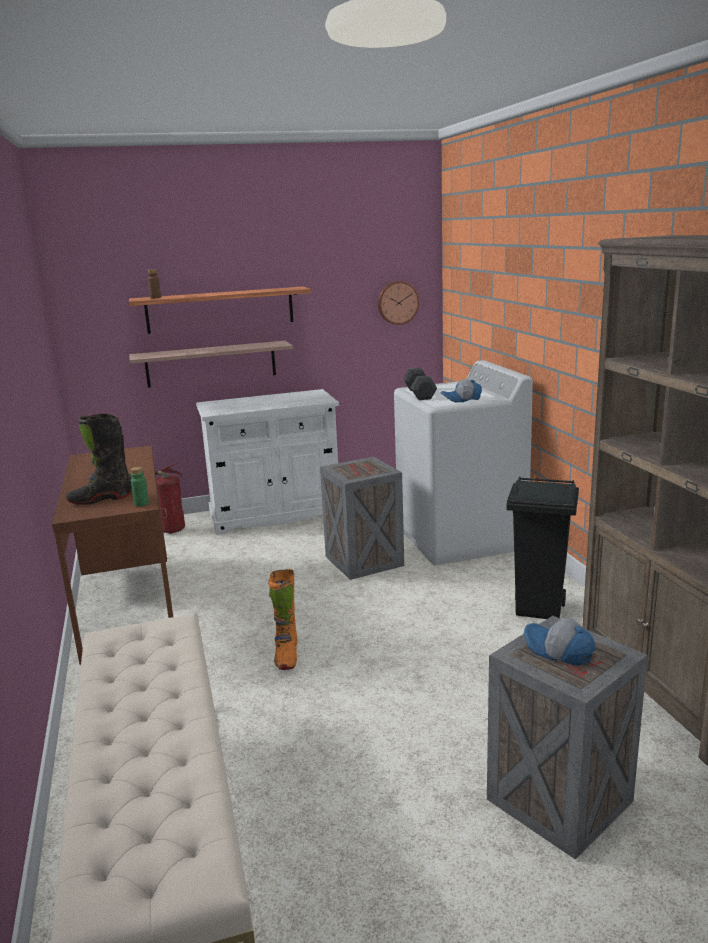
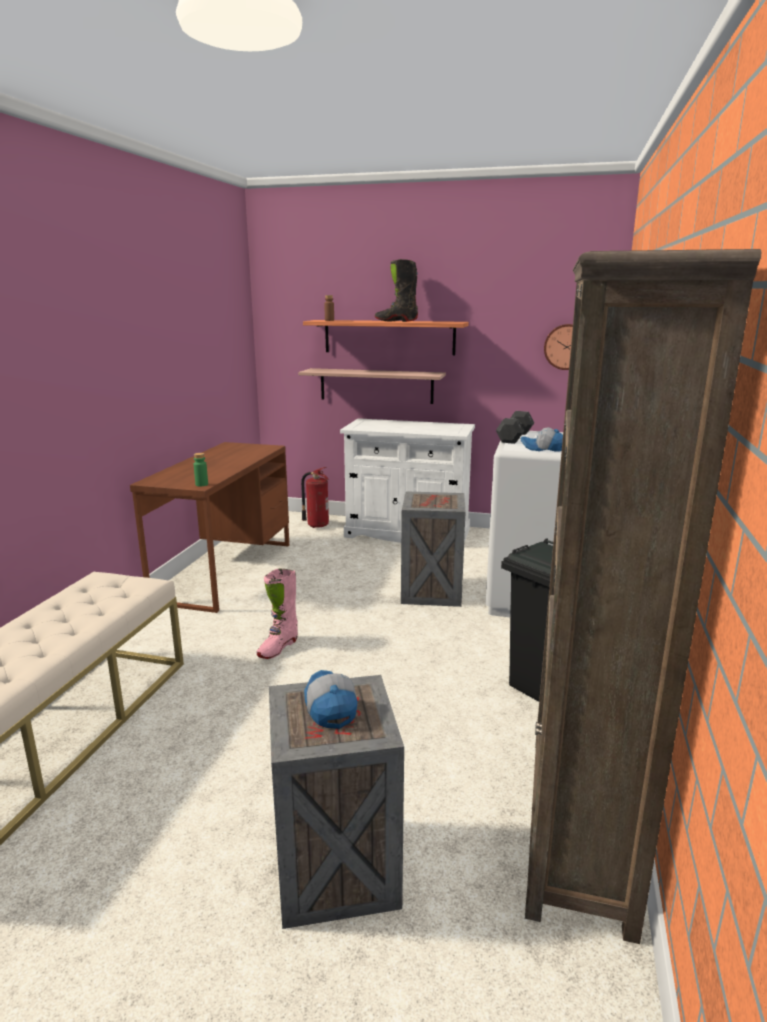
camera: 30 degrees right, 0 degrees up
black boot [65,413,132,505] -> black boot moved to [375,259,418,322]
orange boot [268,569,298,670] -> pink boot [256,569,298,659]

